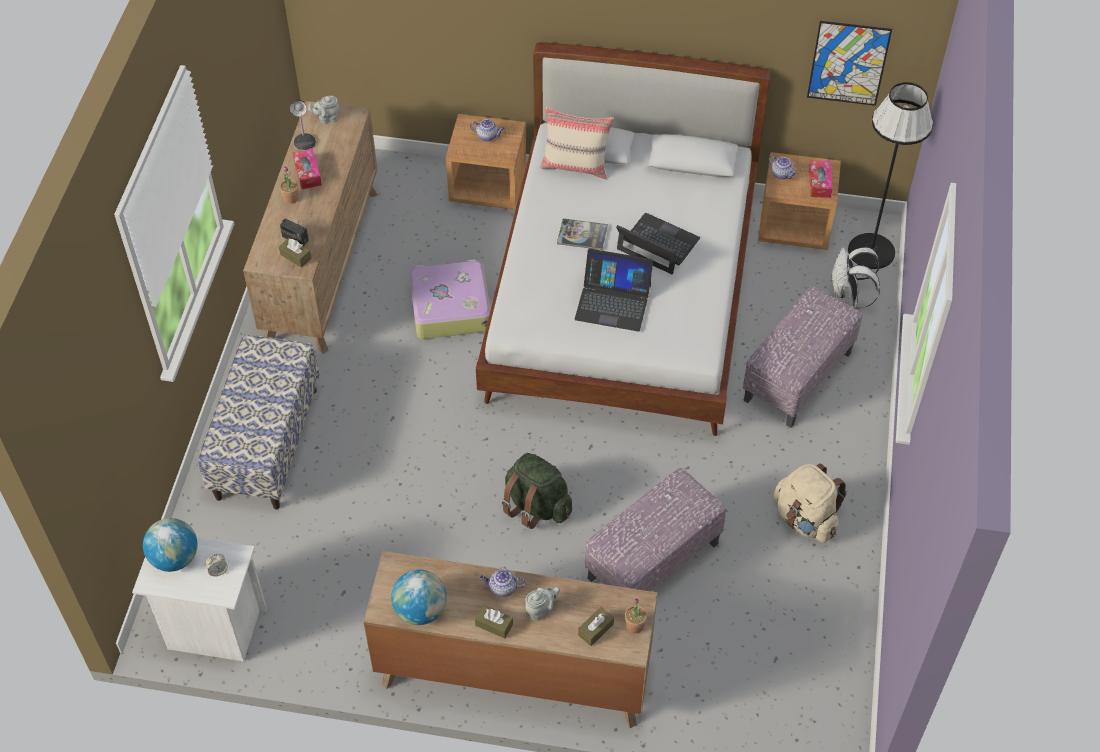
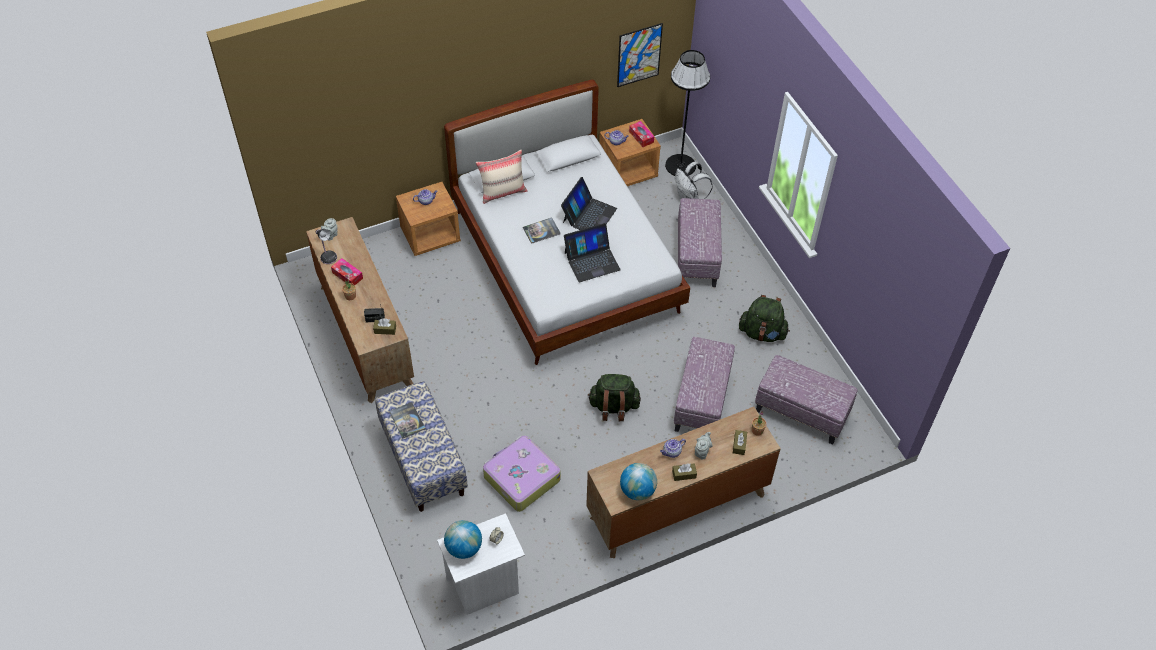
camera: 35 degrees left, 0 degrees up
suitcase [409,259,490,339] -> suitcase moved to [483,436,560,512]
laptop [616,213,700,274] -> laptop turned 120 degrees clockwise [561,177,617,230]
beige backpack [774,463,847,543] -> green backpack [739,295,790,342]
none -> book [389,402,425,439]
none -> ottoman [755,355,858,445]

